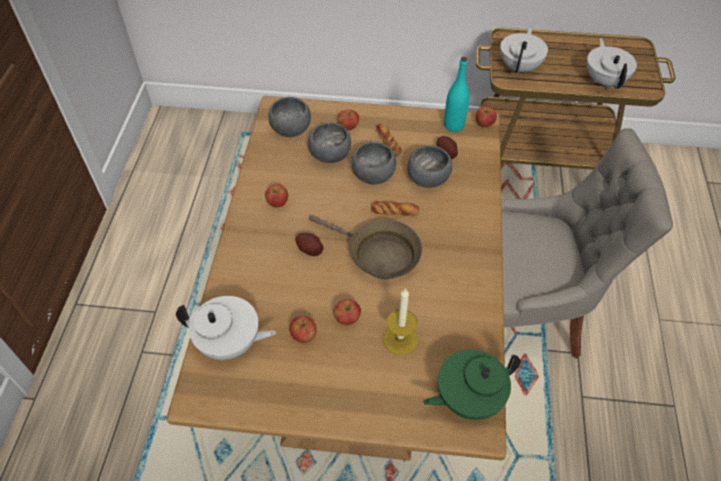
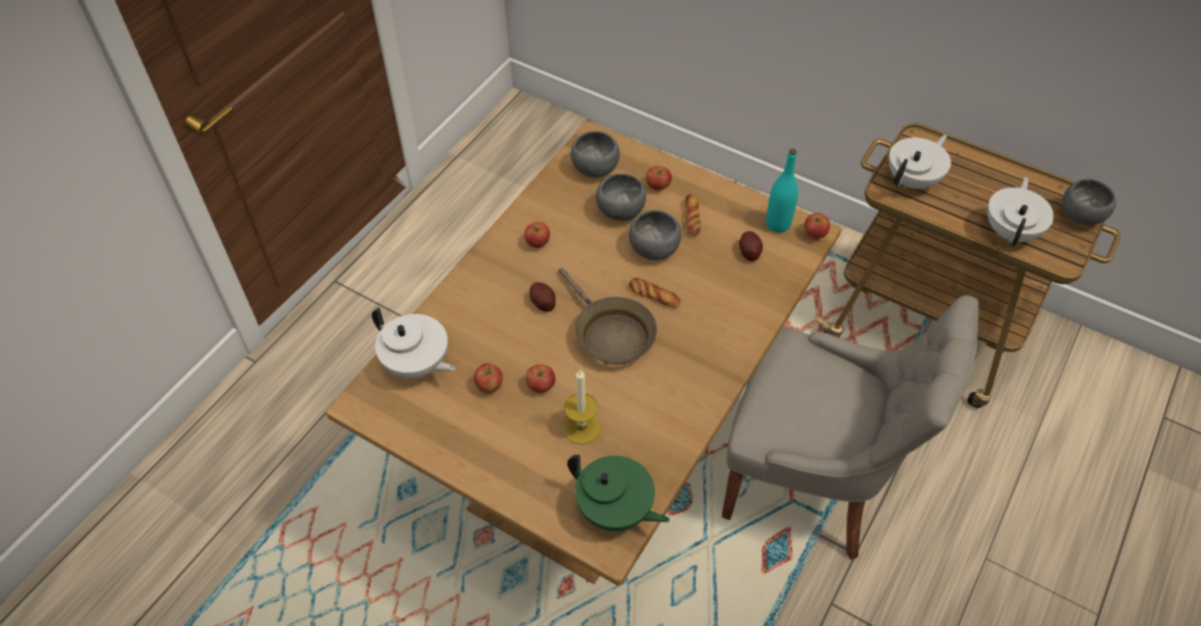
camera: 25 degrees right, 0 degrees up
grey bowl [407,145,452,188] -> grey bowl moved to [1062,179,1116,225]
green teapot [423,349,521,420] -> green teapot turned 150 degrees counterclockwise [567,455,670,531]

